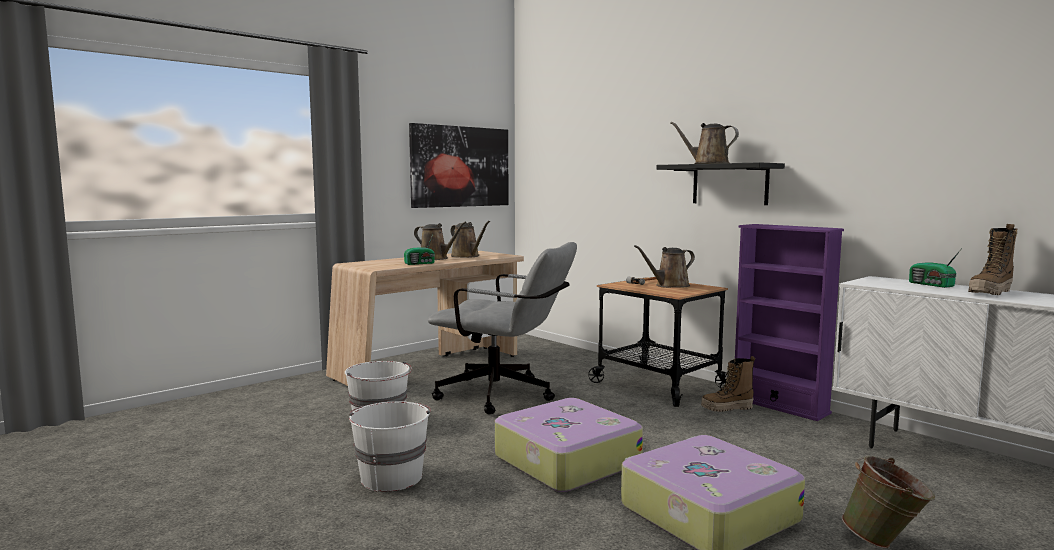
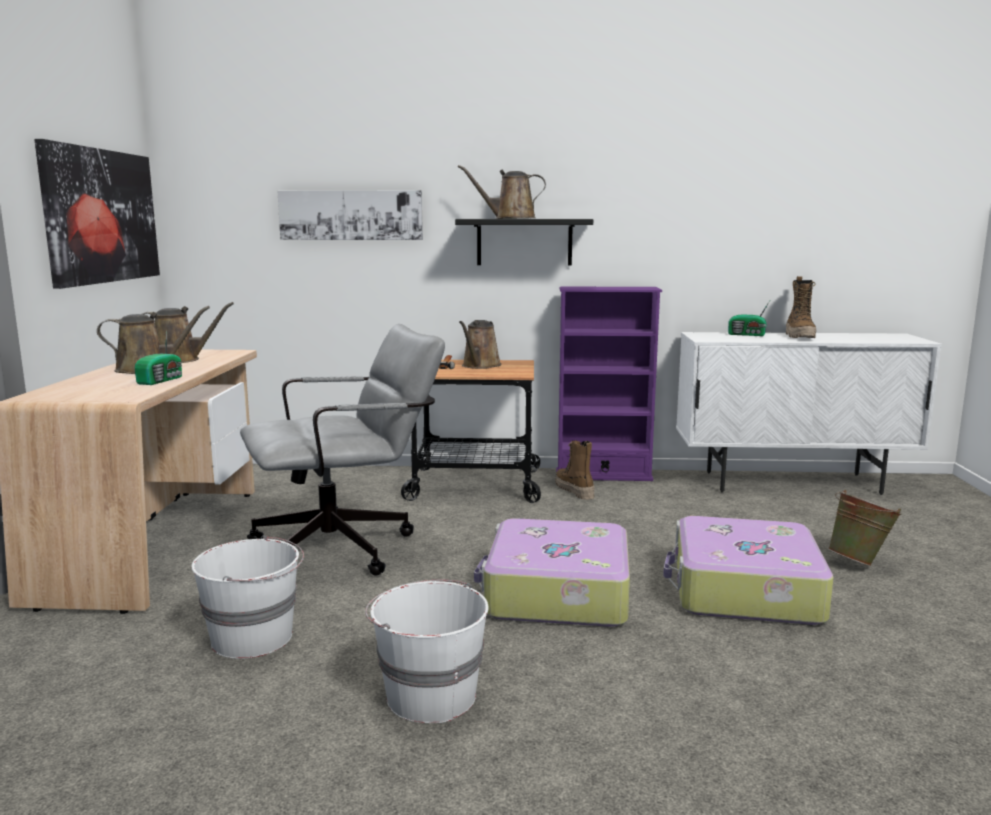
camera: 45 degrees left, 5 degrees up
boot [701,356,755,412] -> boot turned 120 degrees clockwise [555,440,595,500]
none -> picture [277,190,423,240]

